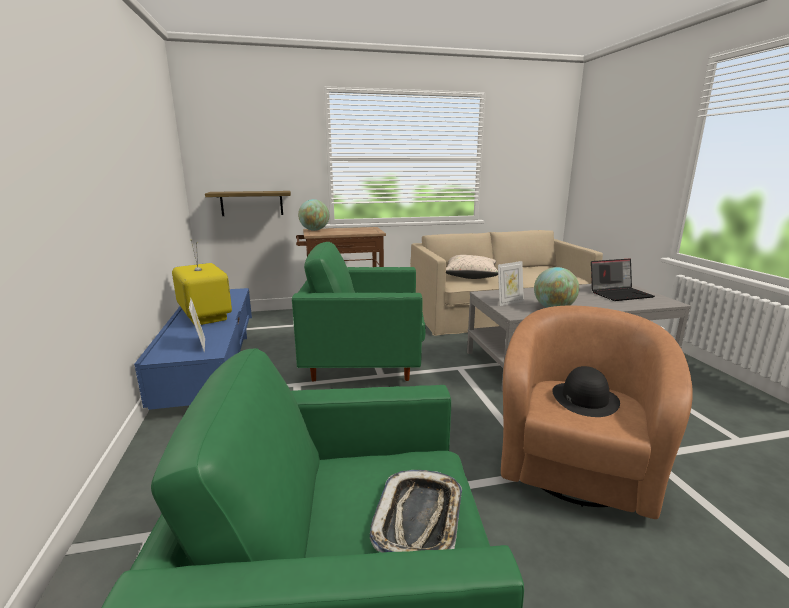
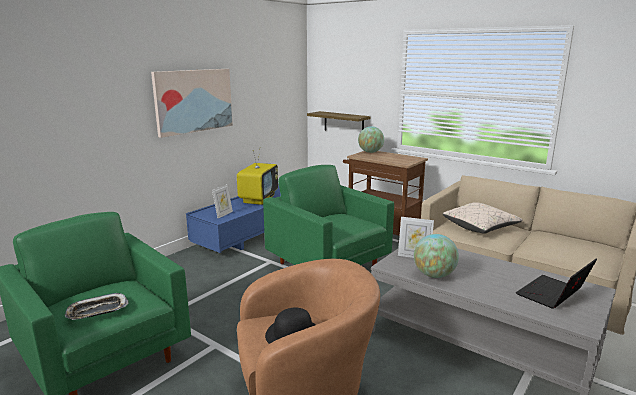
camera: 50 degrees right, 0 degrees up
laptop [591,259,655,301] -> laptop turned 105 degrees clockwise [516,258,597,309]
none -> picture [151,69,233,138]

